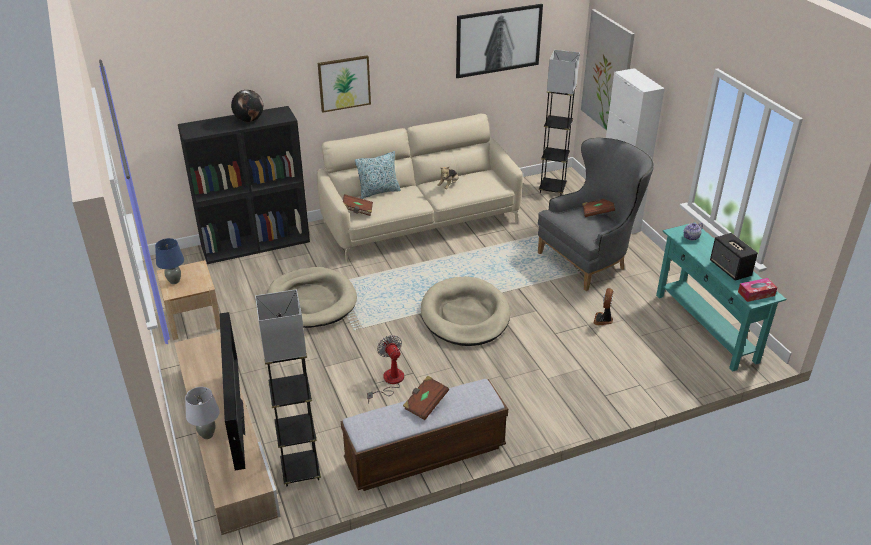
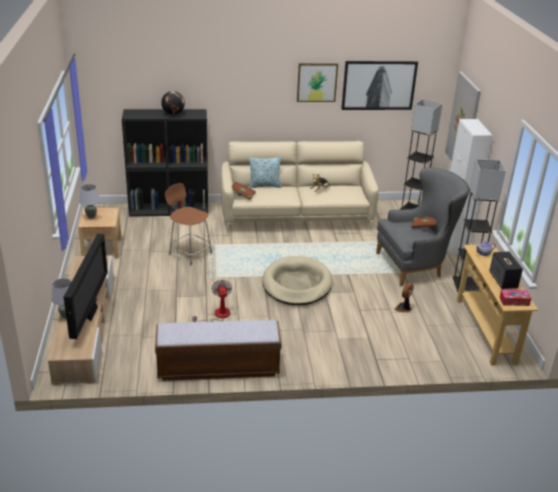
camera: 15 degrees right, 5 degrees down
blue table lamp [155,238,184,284] -> grey table lamp [80,184,100,219]
grey floor lamp [255,289,321,486] -> grey floor lamp moved to [453,159,506,292]
beige dog bed [267,267,357,328] -> brown stool [165,183,212,265]
picture [318,55,371,113] -> picture moved to [297,63,338,102]
brown book [403,376,449,420] -> none
turquoise console table [656,222,786,371] -> beige console table [457,244,538,366]

